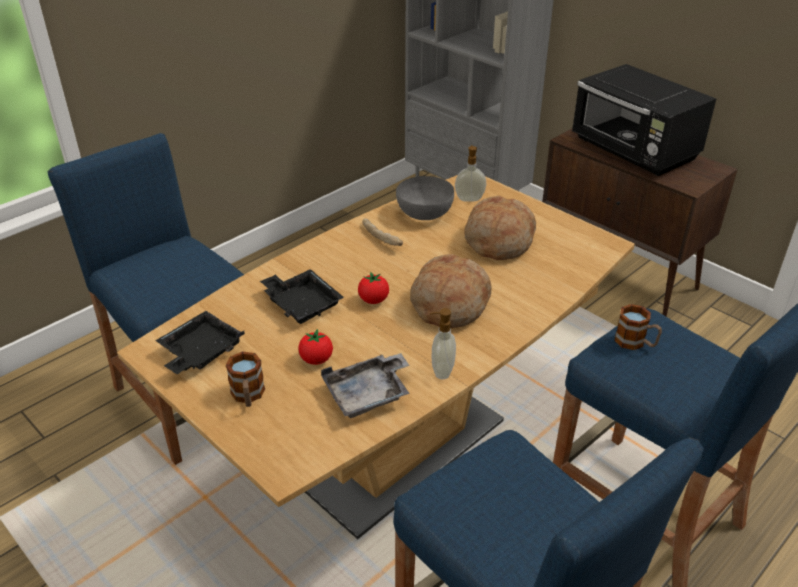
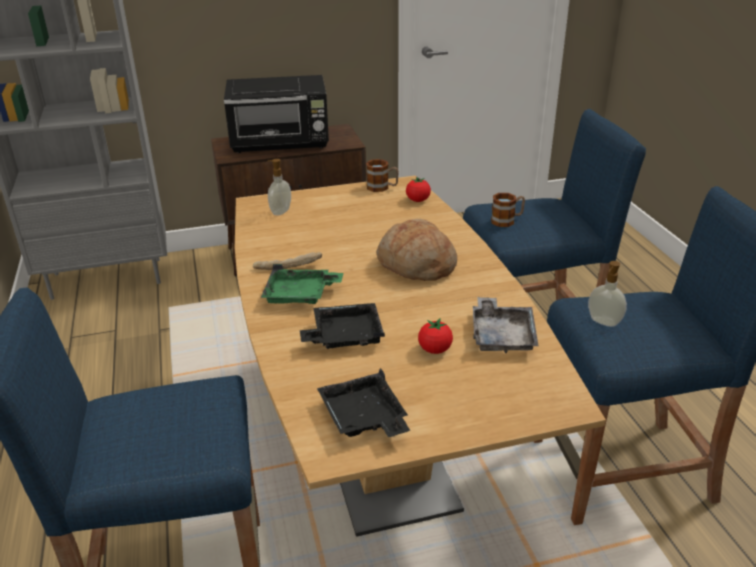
camera: 60 degrees left, 5 degrees down
mug [226,351,265,407] -> mug moved to [366,159,399,192]
tomato [358,272,389,304] -> tomato moved to [406,176,431,202]
grey bowl [396,176,454,220] -> none
soap dispenser [430,308,456,379] -> soap dispenser moved to [588,261,627,327]
bread [464,196,536,260] -> none
none -> green tray [261,264,343,304]

